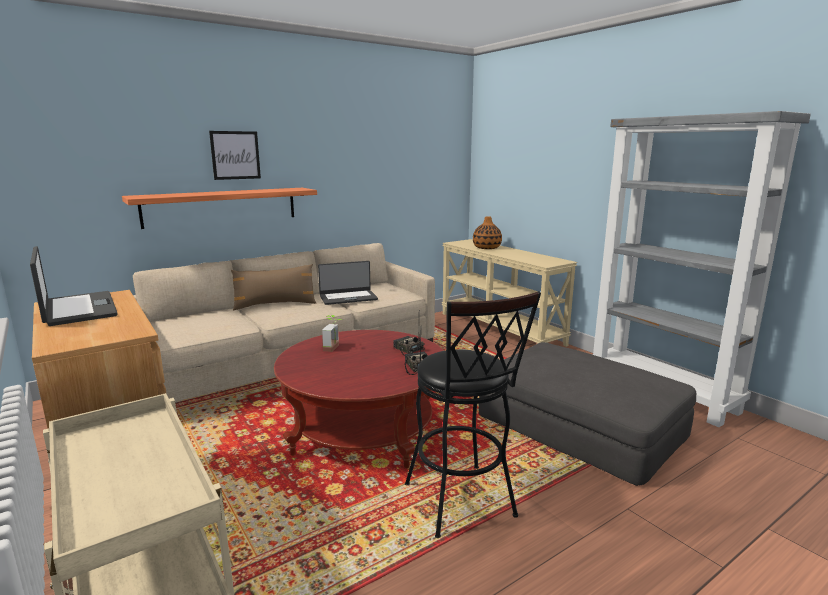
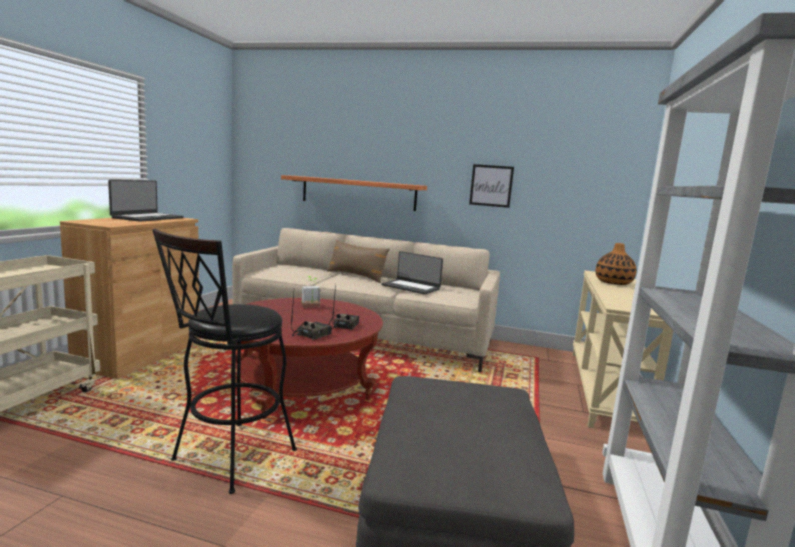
camera: 50 degrees right, 5 degrees down
picture [209,131,261,180] -> picture moved to [469,164,514,208]

